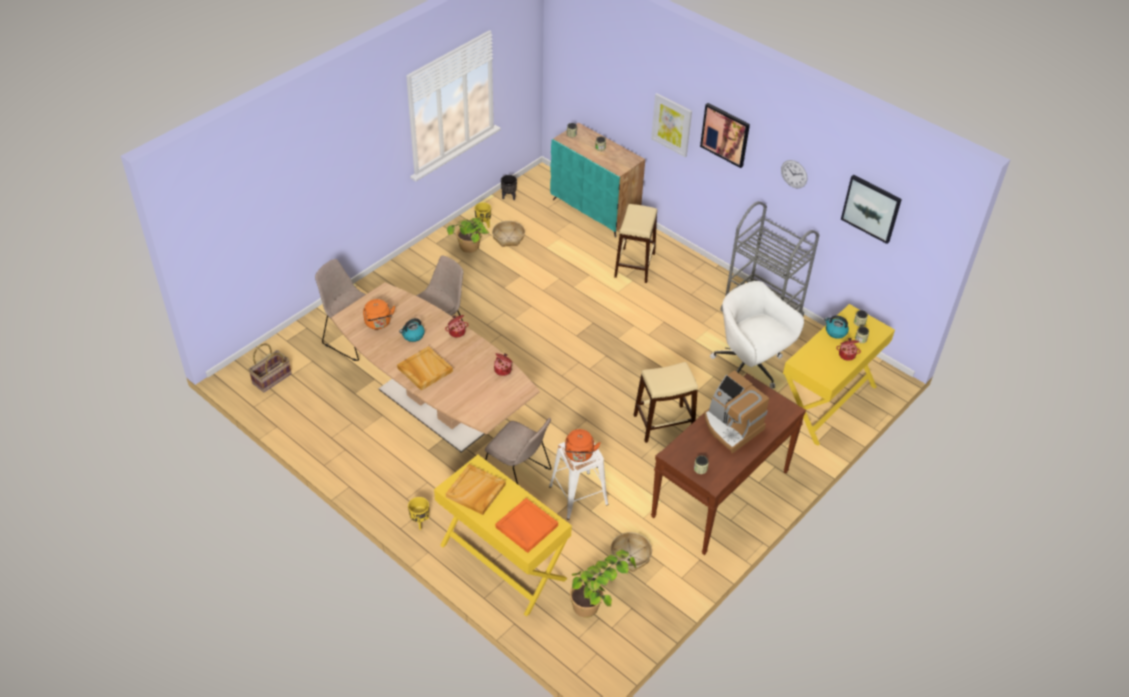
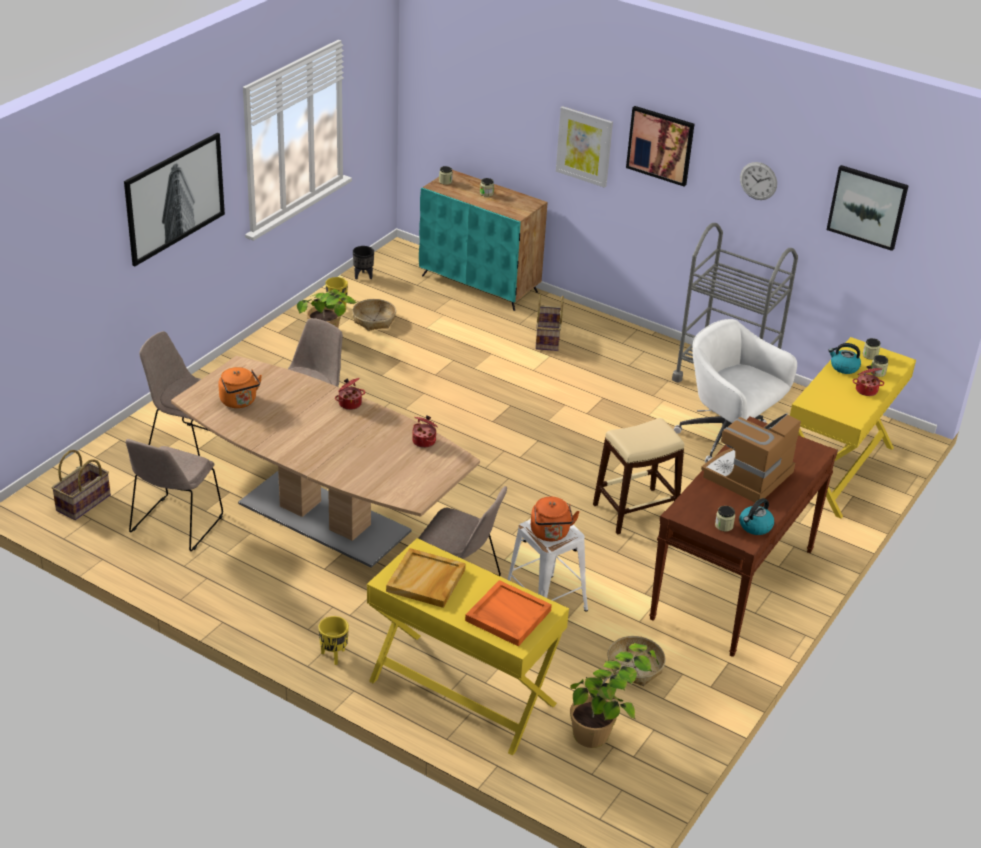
camera: 10 degrees left, 10 degrees down
beige tray [397,346,453,391] -> none
kettle [399,318,425,342] -> kettle moved to [739,498,774,535]
beige stool [614,204,657,283] -> basket [535,294,564,351]
coffee machine [704,370,769,454] -> coffee machine turned 90 degrees clockwise [701,413,801,503]
none -> picture [124,133,225,266]
none -> beige chair [126,439,223,551]

